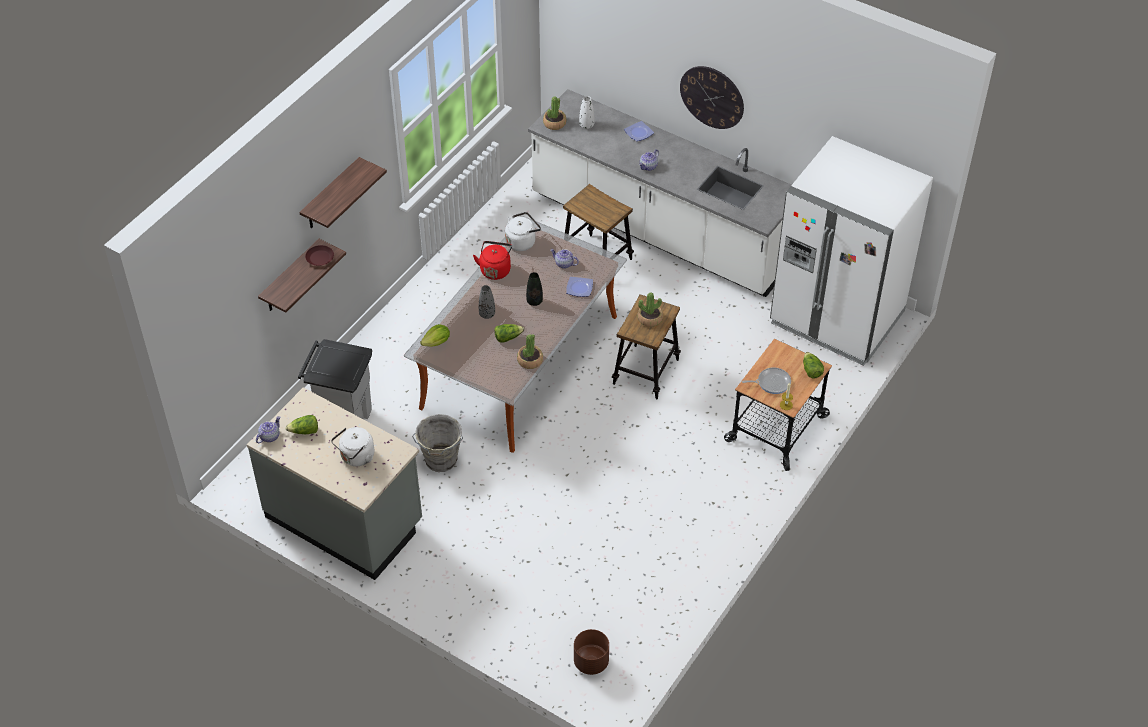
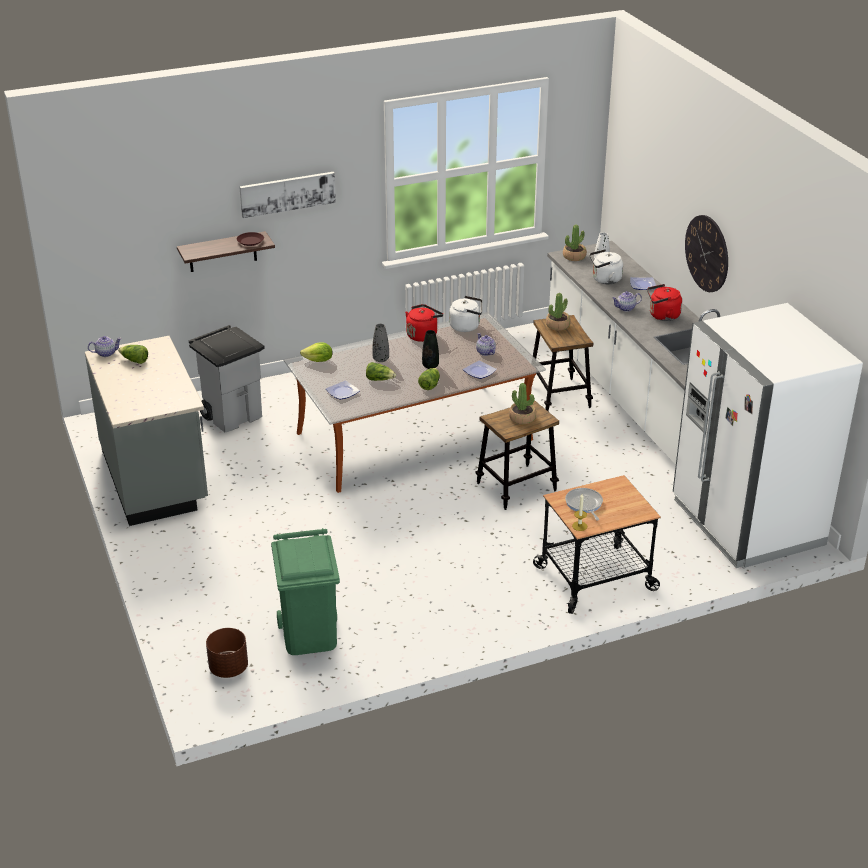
camera: 35 degrees right, 15 degrees down
shelf [299,157,387,228] -> picture [239,172,336,218]
white kettle [331,427,374,466] -> white kettle moved to [589,249,623,284]
grey bucket [412,414,463,472] -> none
potted plant [517,334,543,369] -> potted plant moved to [546,293,571,331]
frying pan [742,367,791,394] -> frying pan turned 135 degrees counterclockwise [565,488,603,521]
lettuce [803,352,824,379] -> lettuce moved to [418,368,440,390]
none -> green trash can [271,528,340,655]
none -> plate [326,380,360,400]
none -> red kettle [647,284,682,321]

